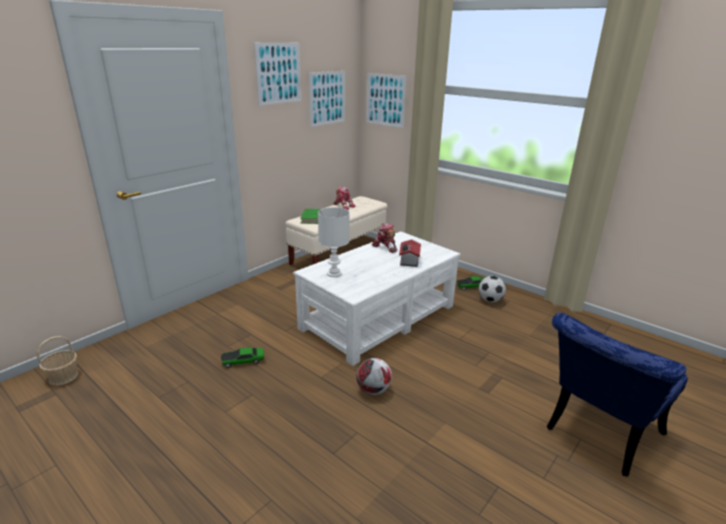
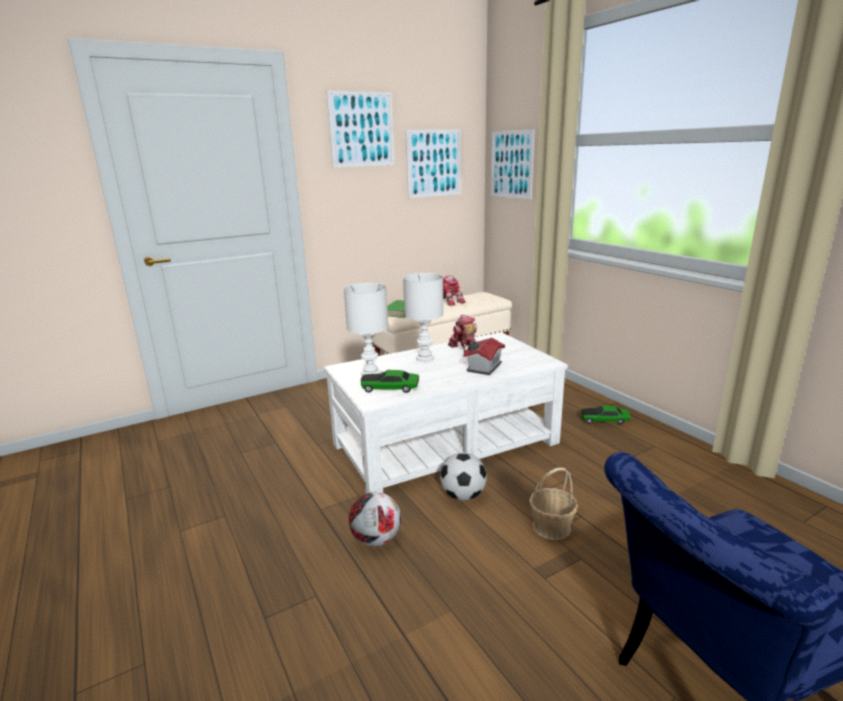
camera: 20 degrees right, 5 degrees down
basket [37,336,78,385] -> basket moved to [529,468,578,540]
toy car [221,347,264,368] -> toy car moved to [361,370,419,393]
football [479,276,506,302] -> football moved to [440,453,487,501]
none -> white table lamp [403,273,443,362]

